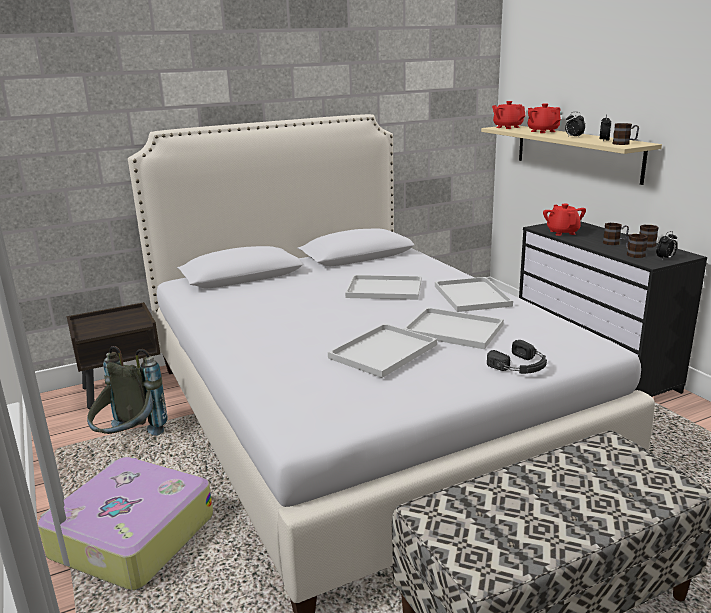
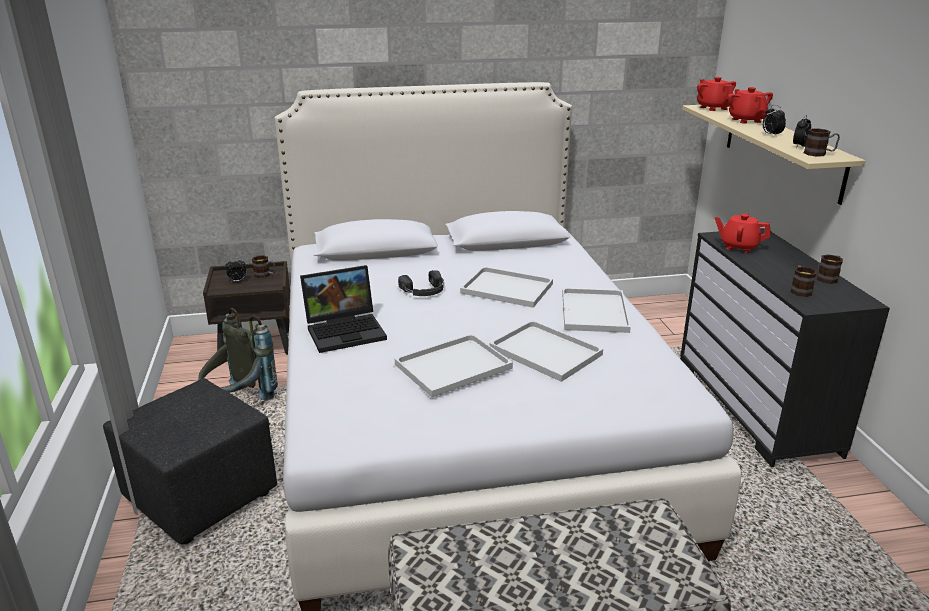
camera: 15 degrees right, 5 degrees up
suitcase [37,457,213,590] -> black ottoman [103,378,277,544]
black headphones [487,340,547,374] -> black headphones moved to [398,270,444,296]
red teapot [543,204,586,236] -> red teapot turned 75 degrees counterclockwise [715,213,771,253]
mug [603,223,629,245] -> mug moved to [252,255,275,278]
alarm clock [656,231,677,260] -> alarm clock moved to [225,258,246,283]
none -> laptop [300,265,387,353]

